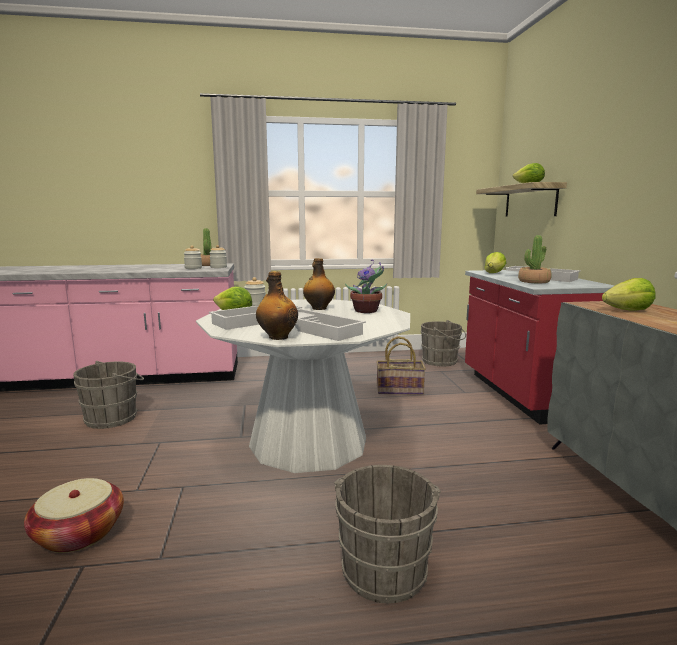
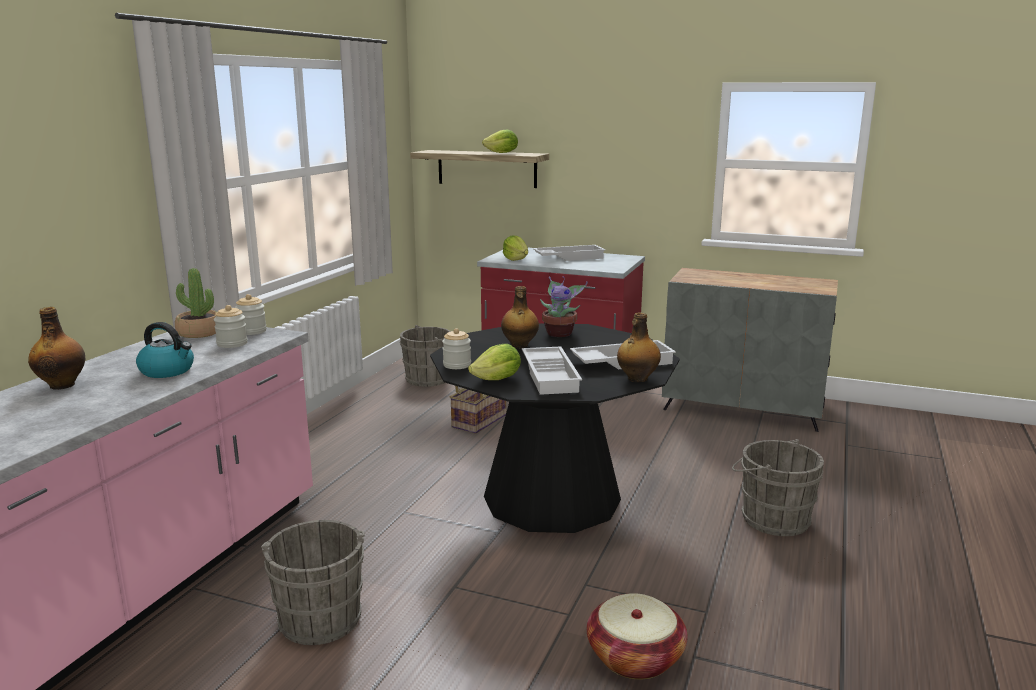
camera: 60 degrees left, 5 degrees up
white dining table [196,299,410,473] -> black dining table [430,323,680,533]
potted plant [518,235,552,283] -> none
lettuce [602,278,656,310] -> none
none -> bottle [28,307,85,390]
none -> kettle [136,322,194,378]

